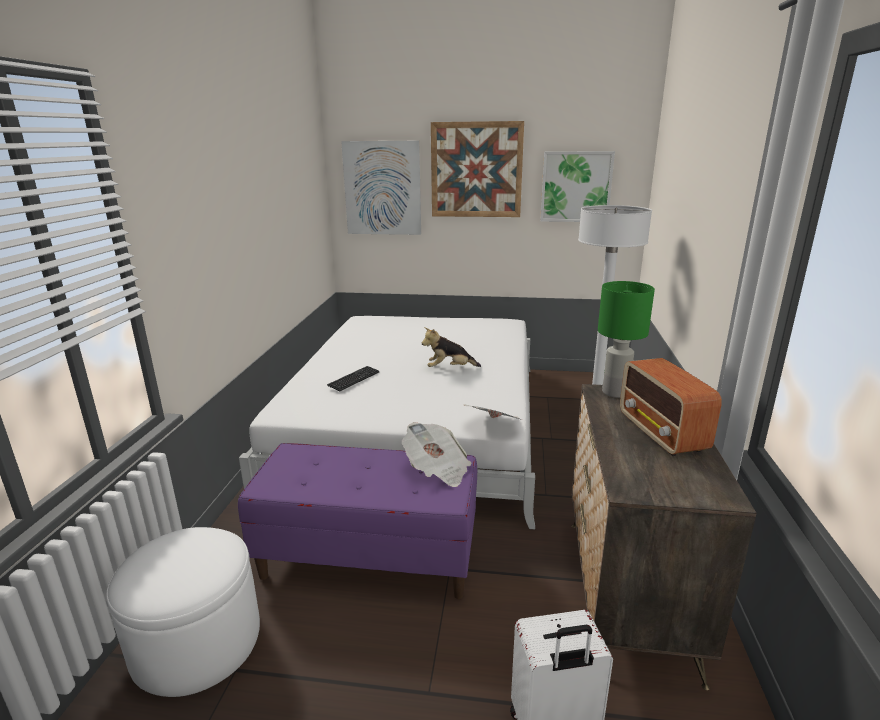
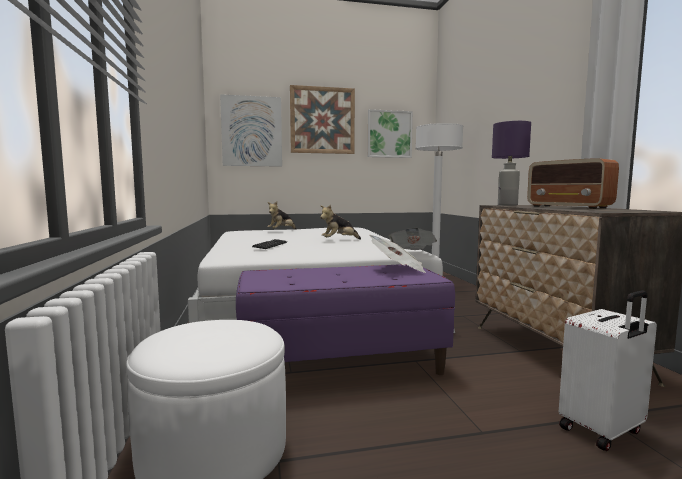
camera: 20 degrees left, 15 degrees down
green table lamp [598,281,655,398] -> purple table lamp [492,121,531,205]
none -> plush toy [267,202,296,230]

